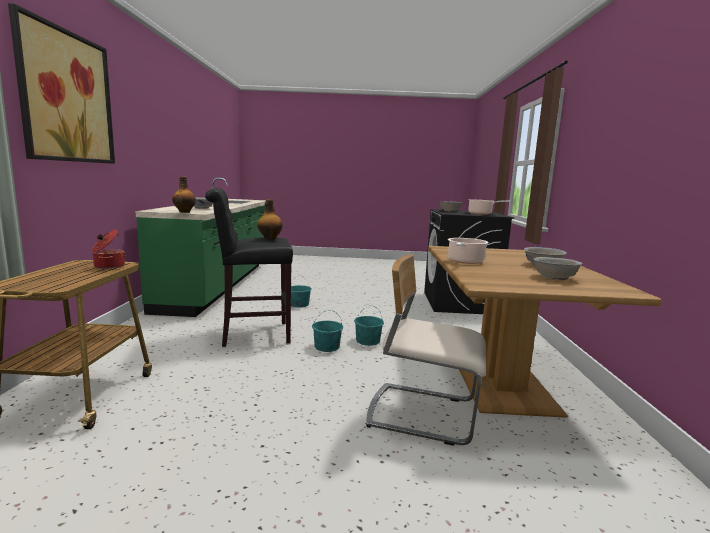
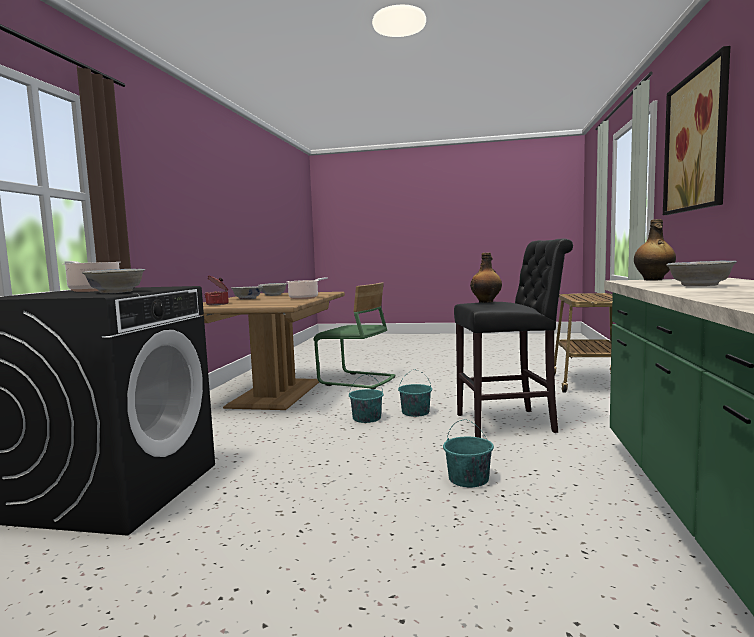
camera: 170 degrees left, 5 degrees down
cooking pot [92,230,125,269] -> cooking pot moved to [204,276,229,305]
beige chair [366,254,486,446] -> green chair [313,282,395,389]

